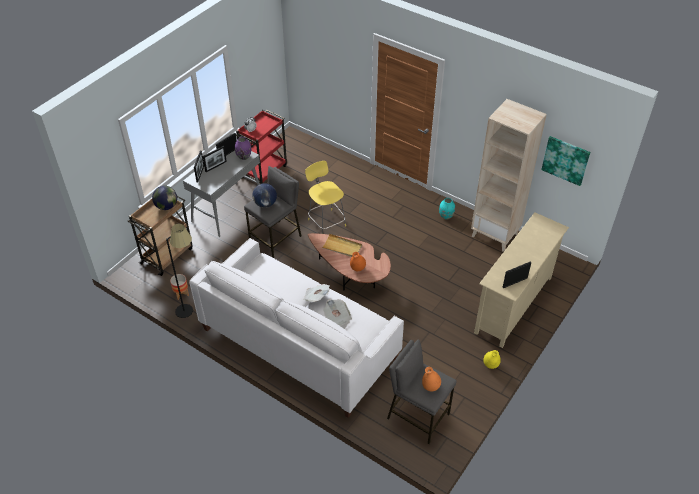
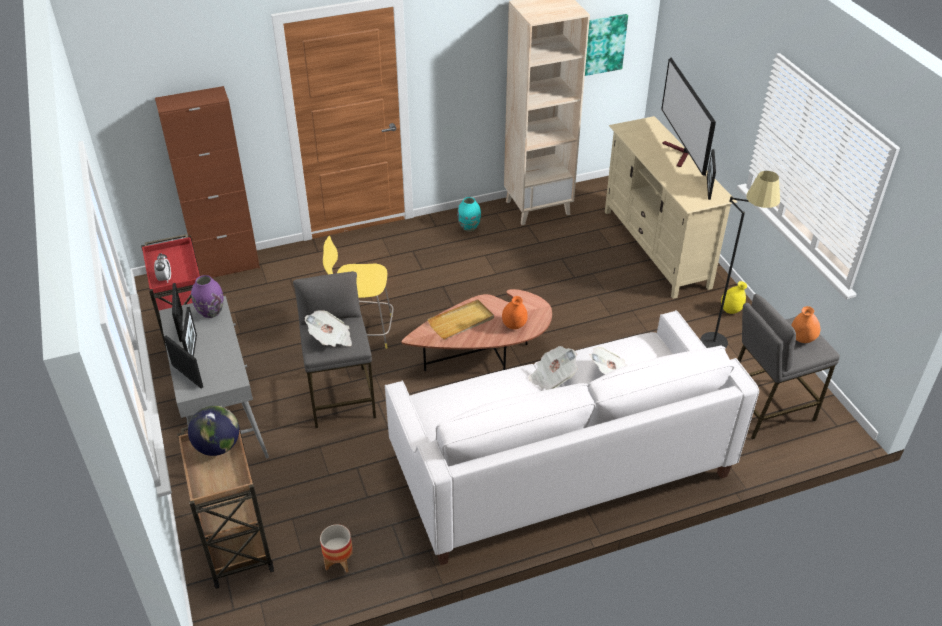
camera: 55 degrees left, 5 degrees down
black floor lamp [166,224,193,318] -> black floor lamp moved to [701,171,780,348]
globe [252,183,277,208] -> newspaper [305,310,352,347]
none -> brown cabinet [155,86,260,278]
none -> television [661,58,716,176]

